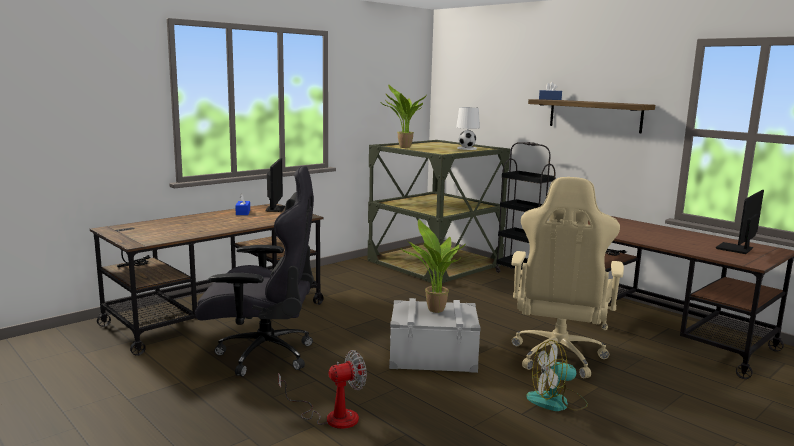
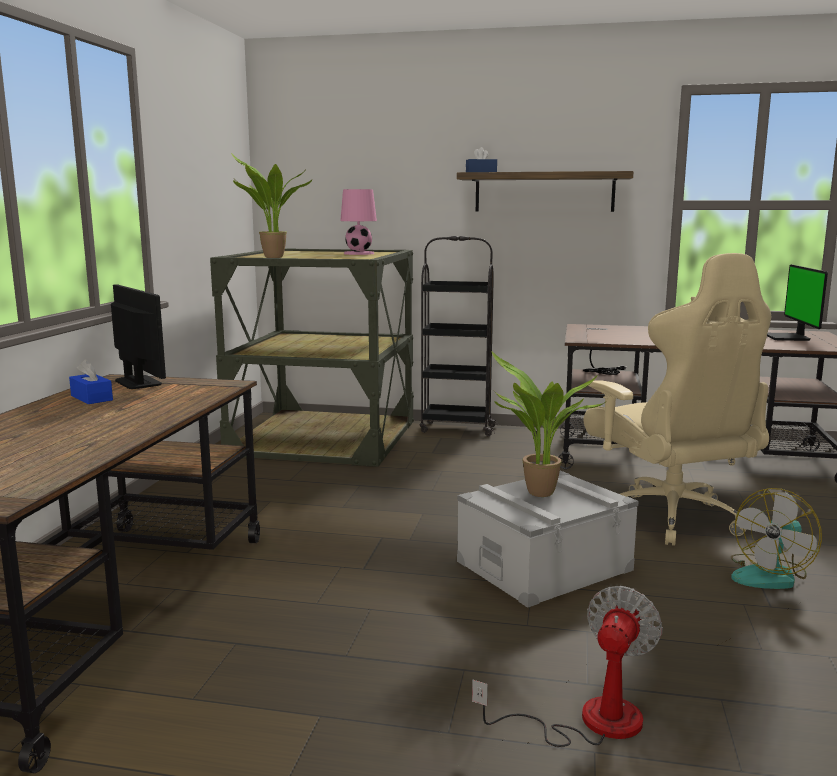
camera: 35 degrees left, 0 degrees up
black office chair [195,166,314,376] -> none
white table lamp [456,107,480,150] -> pink table lamp [340,189,377,255]

